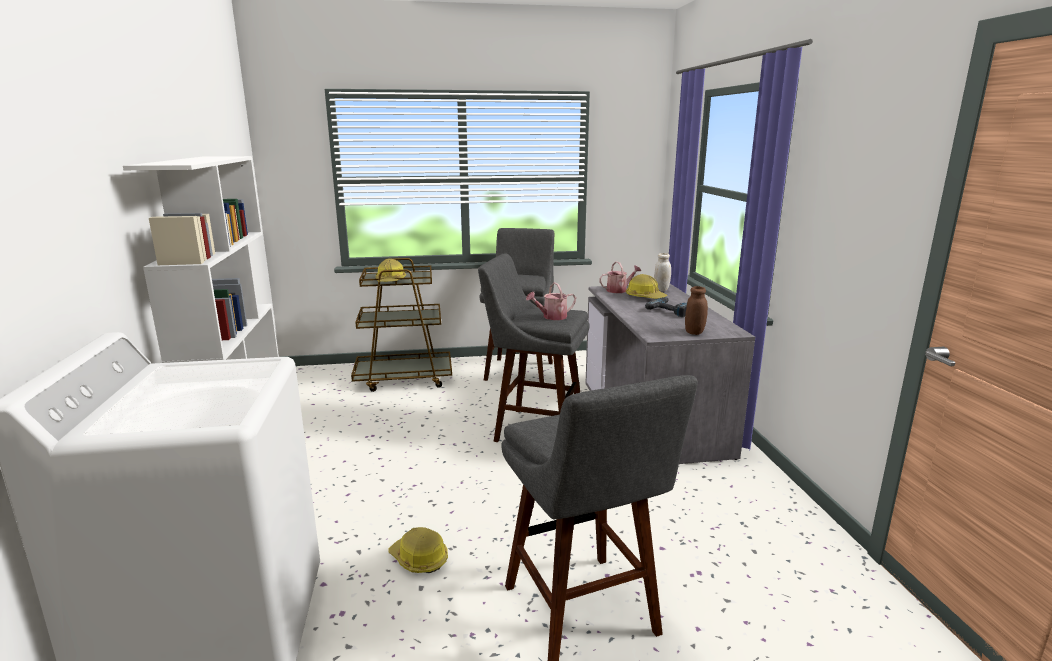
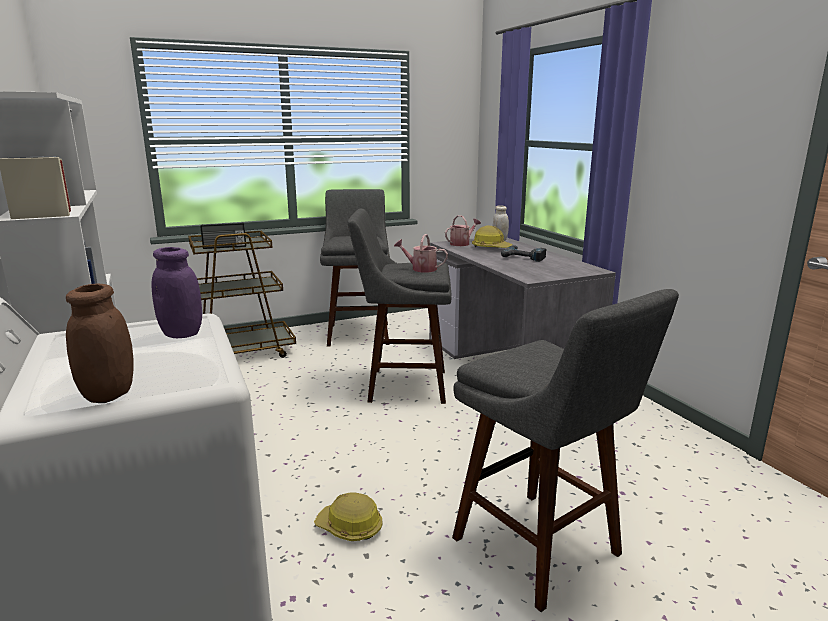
camera: 15 degrees left, 0 degrees up
hard hat [375,259,406,282] -> radio [201,223,246,249]
watering can [526,282,576,320] -> watering can turned 60 degrees clockwise [394,234,448,272]
brown jar [685,286,708,335] -> brown jar moved to [66,283,134,403]
none -> purple jar [152,247,202,338]

